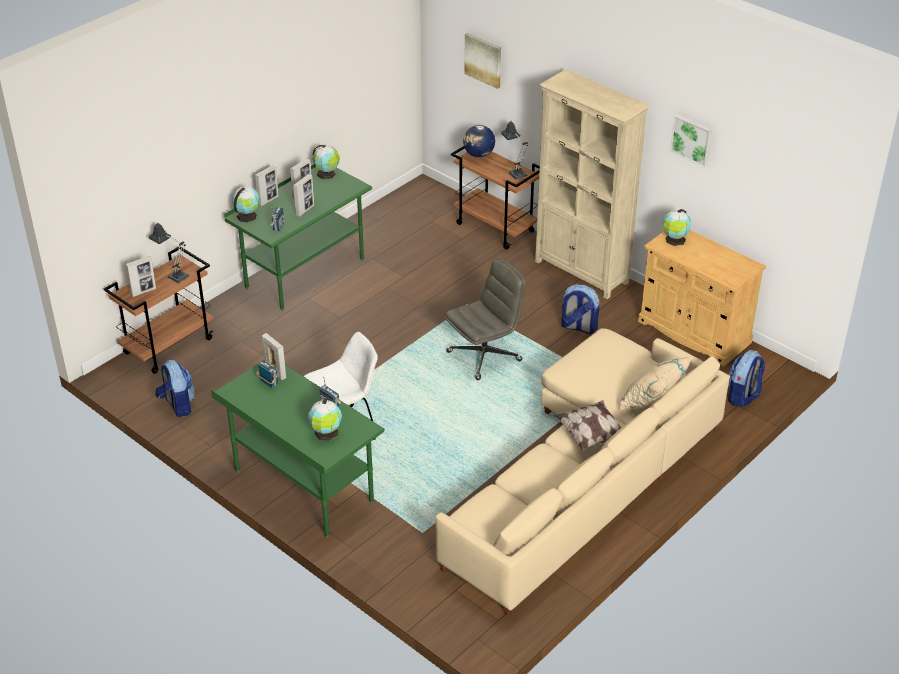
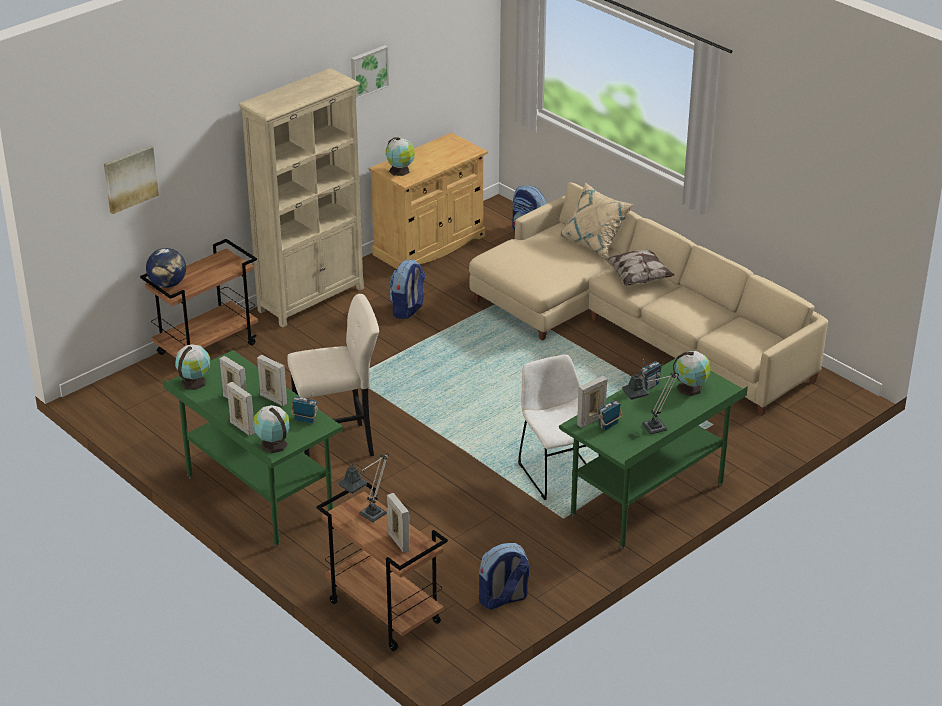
camera: 85 degrees left, 5 degrees down
grey office chair [445,258,526,380] -> none
table lamp [501,121,528,179] -> table lamp moved to [622,372,679,434]
none -> beige stool [287,294,379,457]

